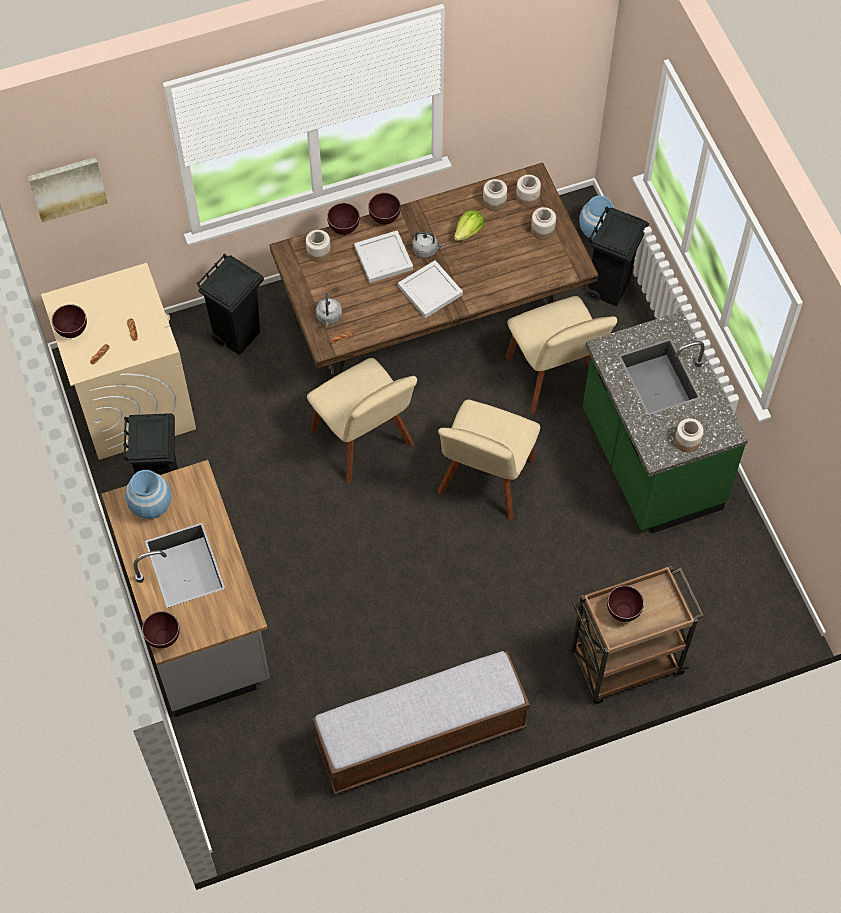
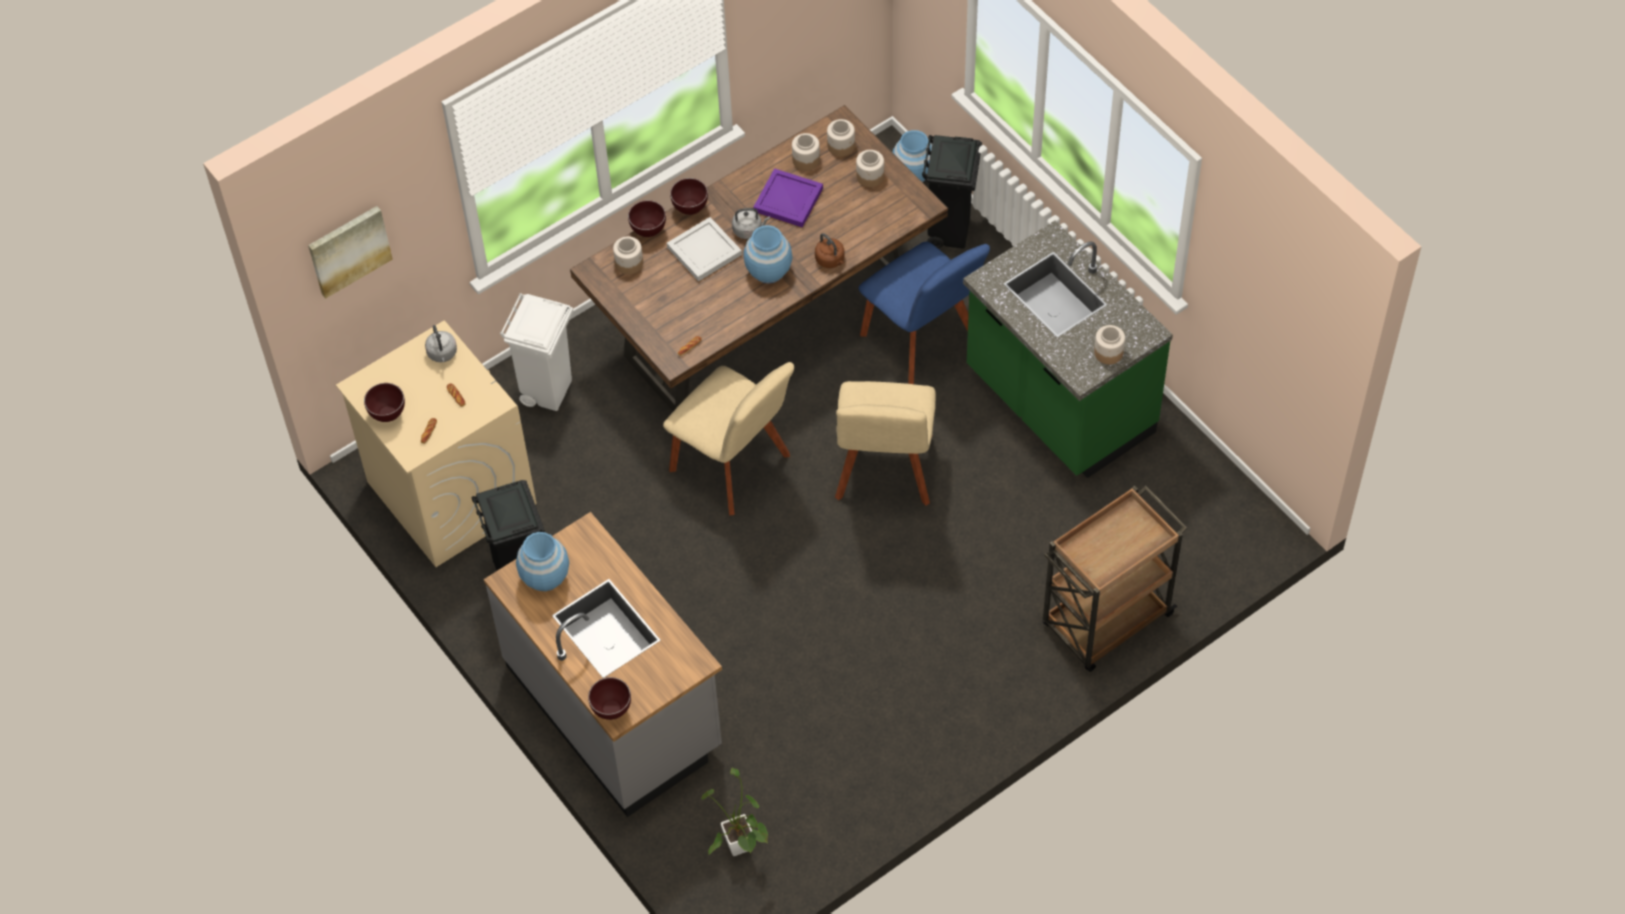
camera: 15 degrees left, 5 degrees down
black trash can [196,254,264,355] -> white trash can [500,293,573,411]
bench [312,651,530,795] -> none
grey kettle [316,293,342,325] -> grey kettle moved to [425,325,457,362]
white tray [398,260,463,318] -> blue vase [743,225,792,283]
lettuce [454,210,484,241] -> purple tray [753,168,823,227]
beige chair [505,296,617,414] -> blue chair [859,241,990,384]
brown bowl [607,585,644,622] -> none
none -> potted plant [701,768,768,856]
none -> brown kettle [815,233,845,268]

